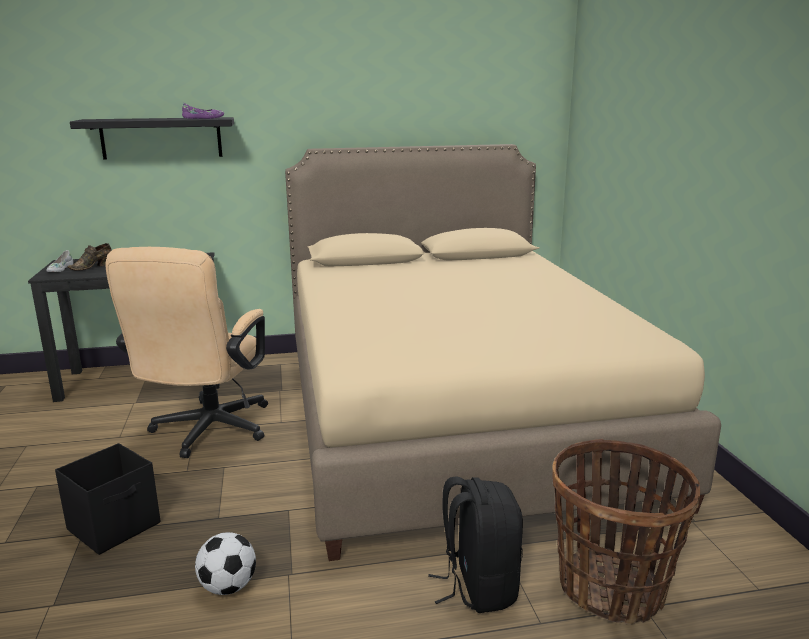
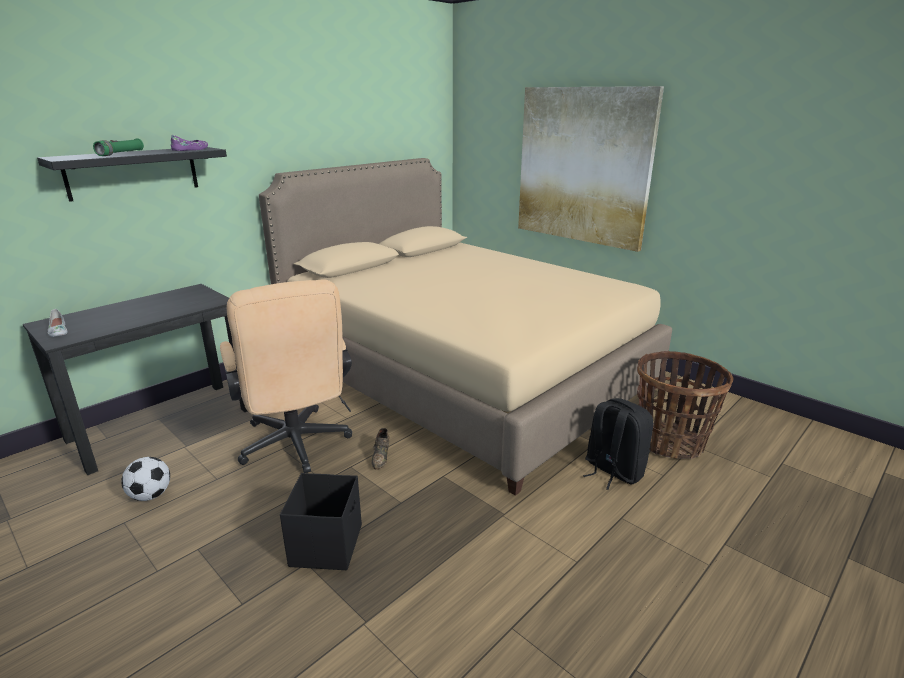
camera: 35 degrees left, 5 degrees up
brown shoe [67,243,112,271] -> brown shoe moved to [371,428,389,469]
football [195,532,256,595] -> football moved to [122,457,170,501]
none -> green flashlight [93,138,144,156]
none -> picture [518,86,664,252]

